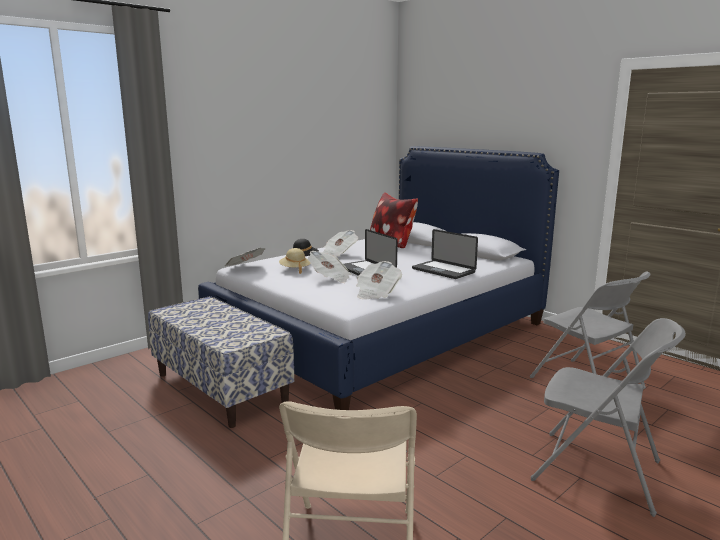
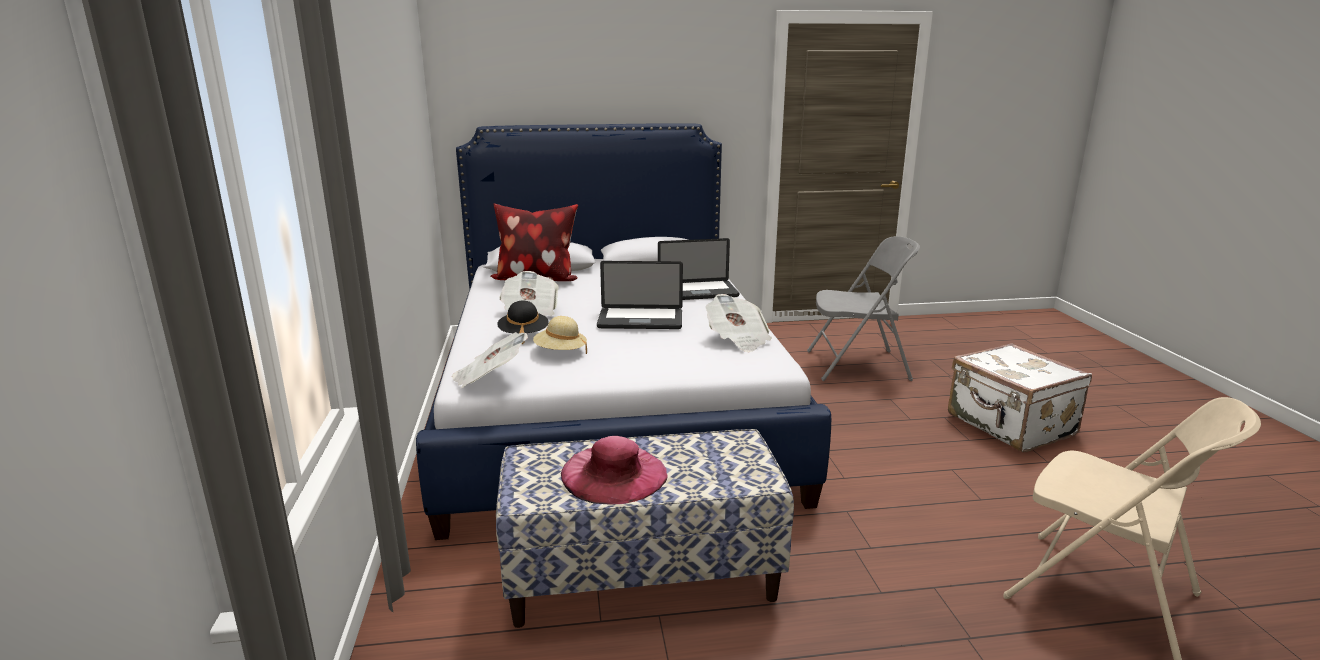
camera: 55 degrees left, 5 degrees up
newspaper [308,251,351,283] -> none
grey chair [531,318,686,517] -> white suitcase [948,343,1092,452]
none -> pink hat [561,436,668,505]

